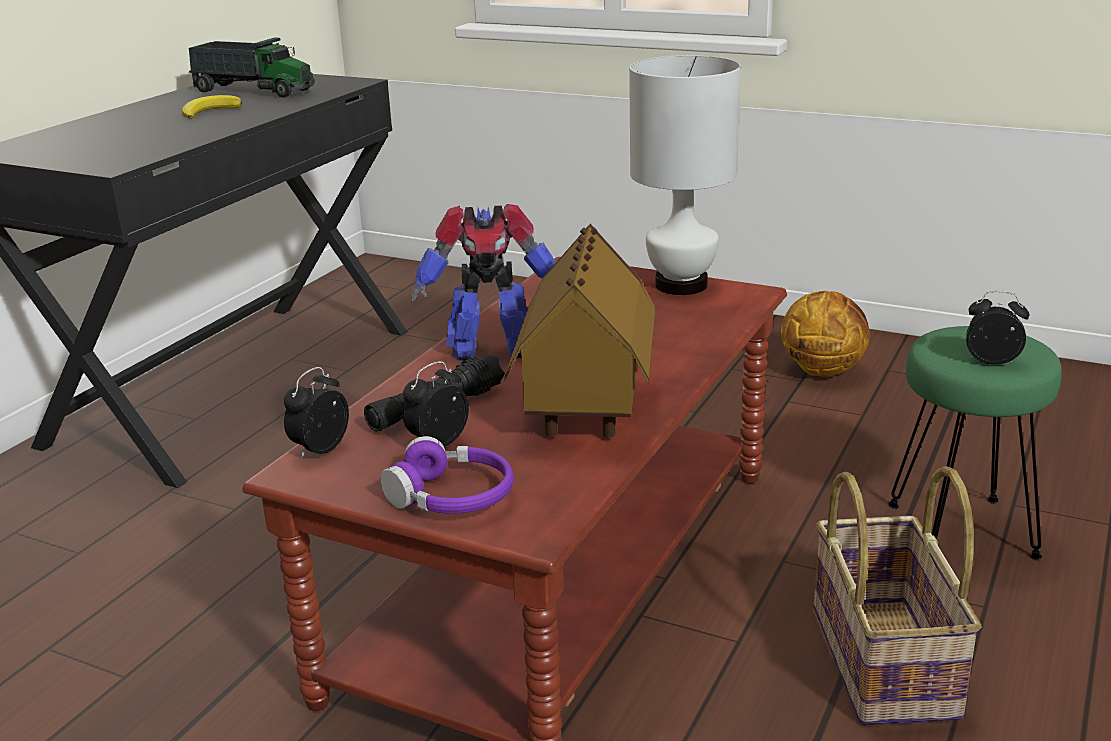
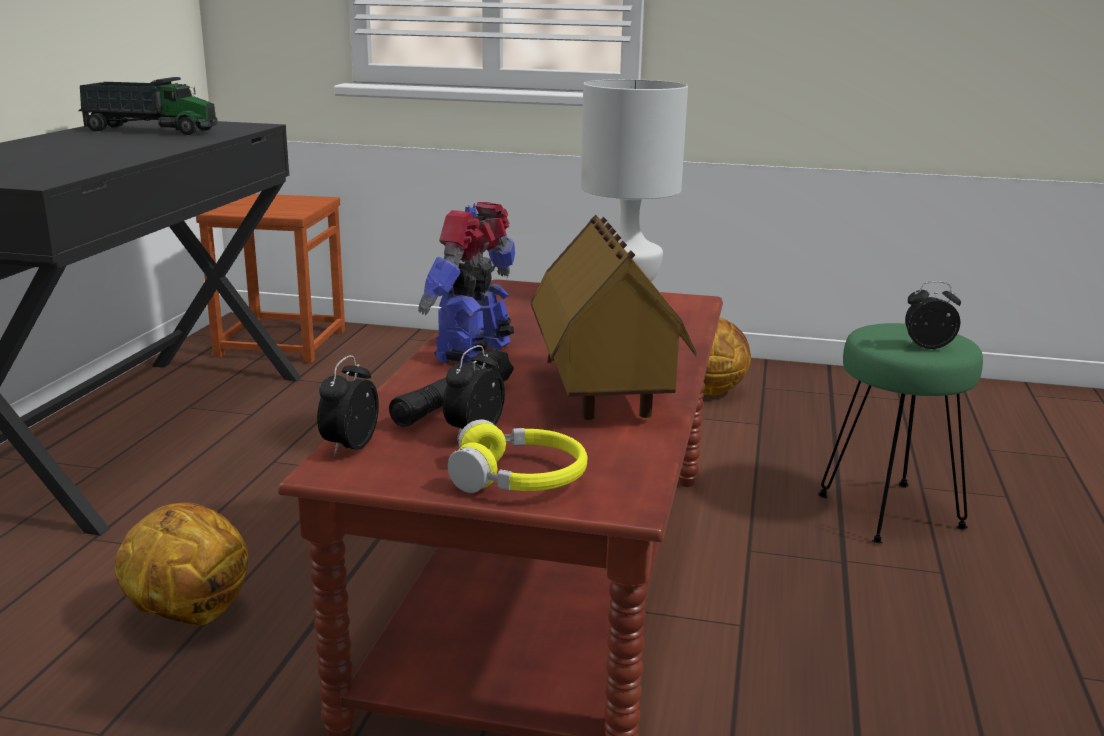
camera: 15 degrees left, 5 degrees down
banana [182,95,242,119] -> none
purple headphones [381,436,514,514] -> yellow headphones [447,420,587,493]
toy robot [411,204,556,361] -> toy robot turned 135 degrees clockwise [418,202,515,364]
basket [814,466,982,725] -> none
none -> basketball [115,503,249,625]
none -> brown stool [196,194,345,363]

